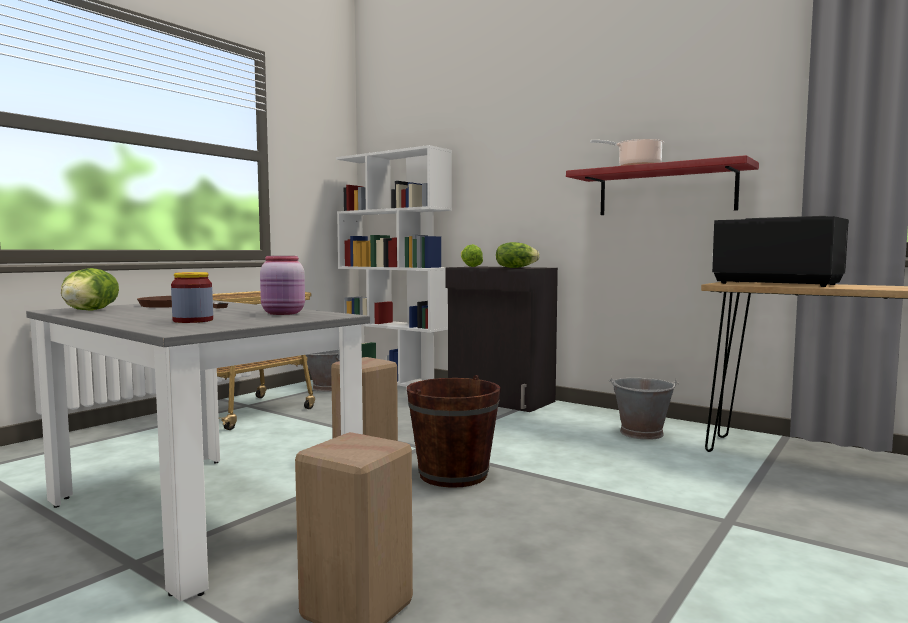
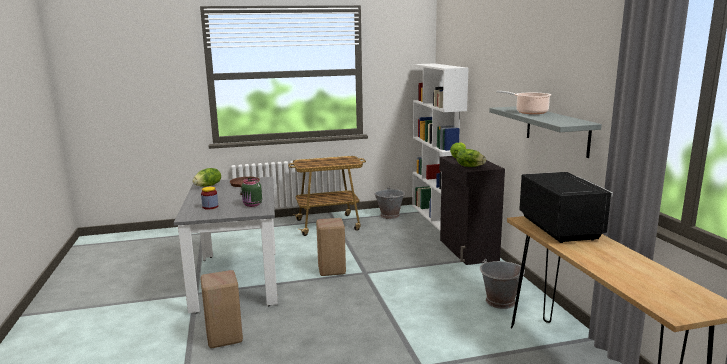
camera: 40 degrees right, 10 degrees up
pink jar [260,256,305,315] -> green jar [241,178,262,207]
brown bucket [407,375,501,488] -> none
red shelf [566,155,759,215] -> grey shelf [489,106,602,158]

